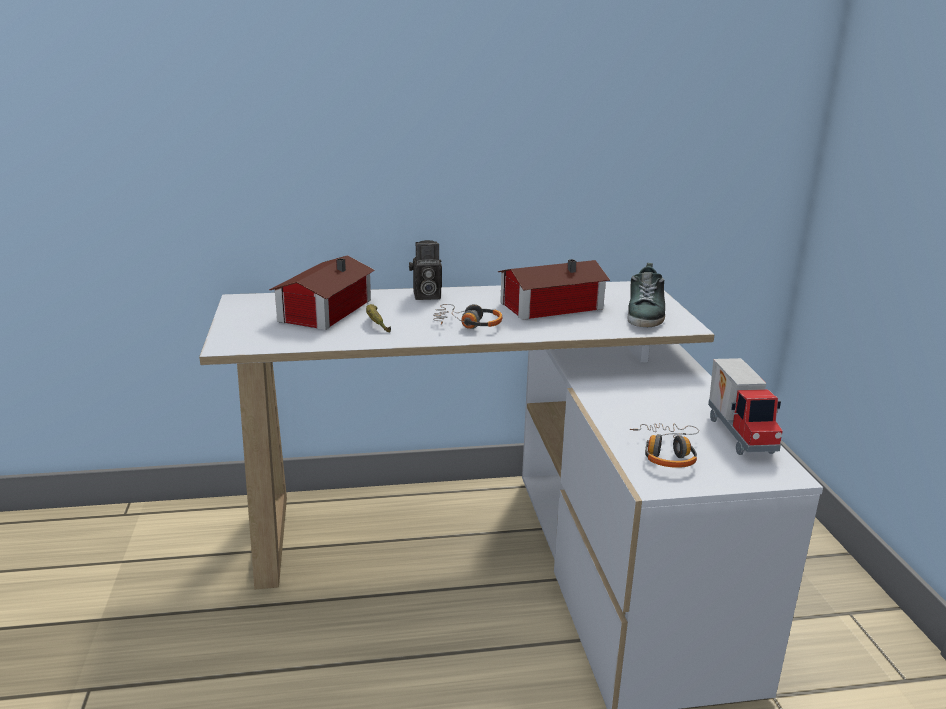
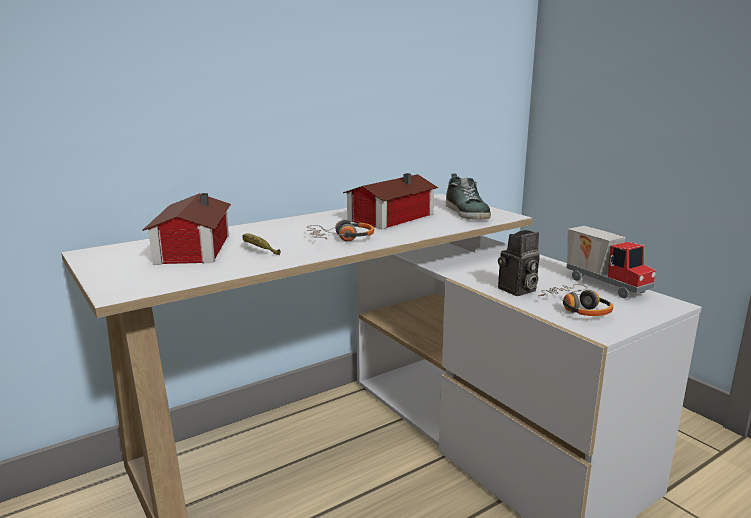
camera: 25 degrees left, 5 degrees down
camera [409,240,442,300] -> camera moved to [498,230,540,296]

